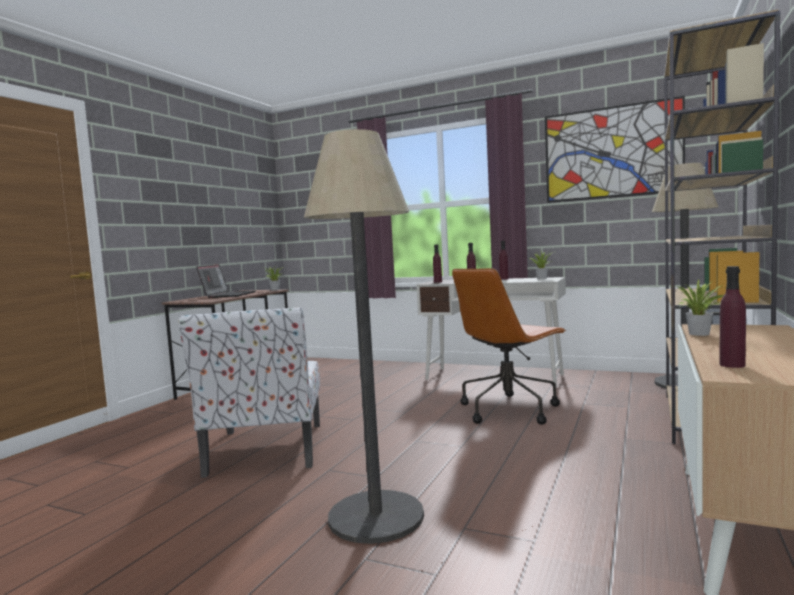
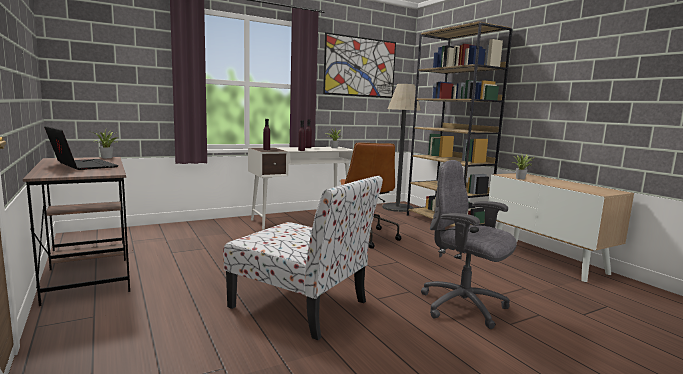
camera: 55 degrees left, 5 degrees up
floor lamp [304,129,424,544] -> grey office chair [421,160,517,329]
purple bottle [719,266,746,368] -> none

